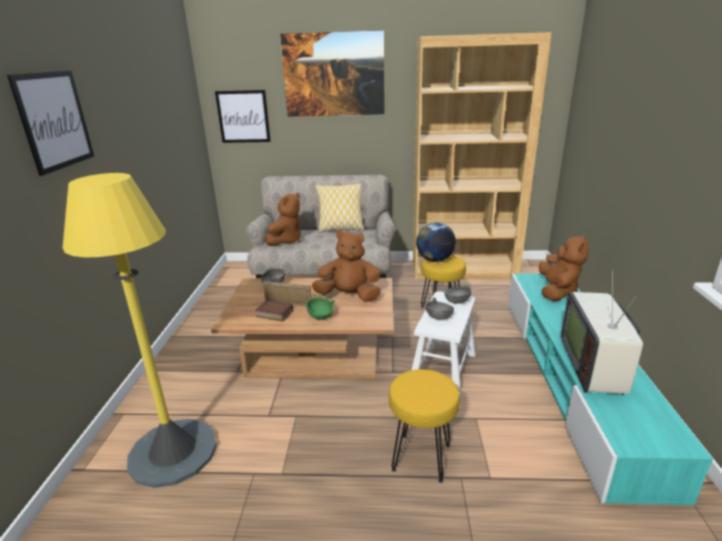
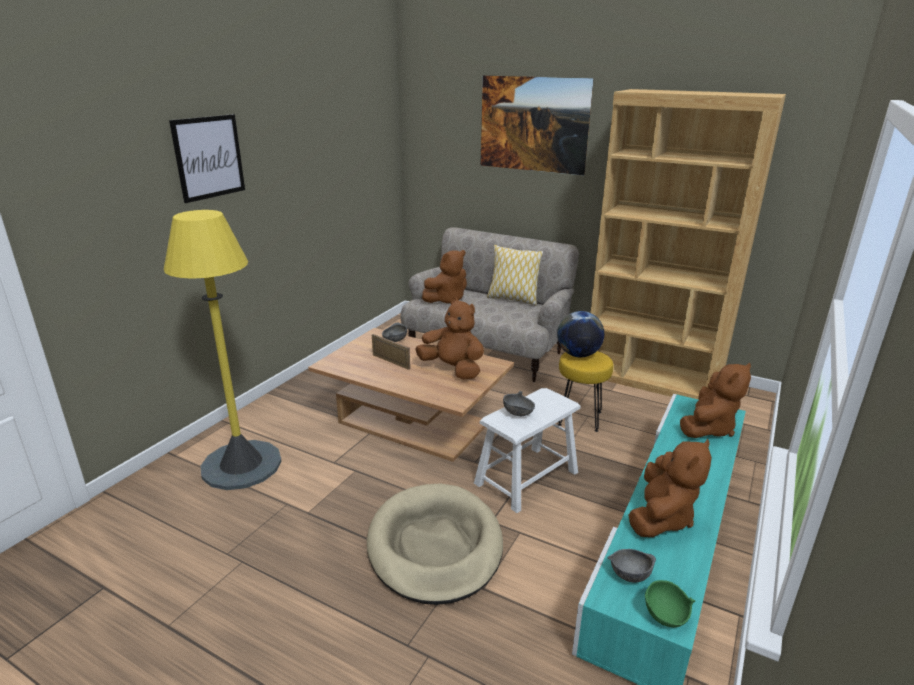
camera: 25 degrees right, 0 degrees up
picture [215,90,271,143] -> none
book [255,300,293,321] -> none
green bowl [306,297,335,320] -> green bowl moved to [645,580,695,627]
yellow stool [389,369,460,483] -> beige dog bed [367,483,503,605]
grey bowl [444,285,471,304] -> grey bowl moved to [608,549,656,583]
television [561,270,643,395] -> brown plush toy [629,439,712,537]

